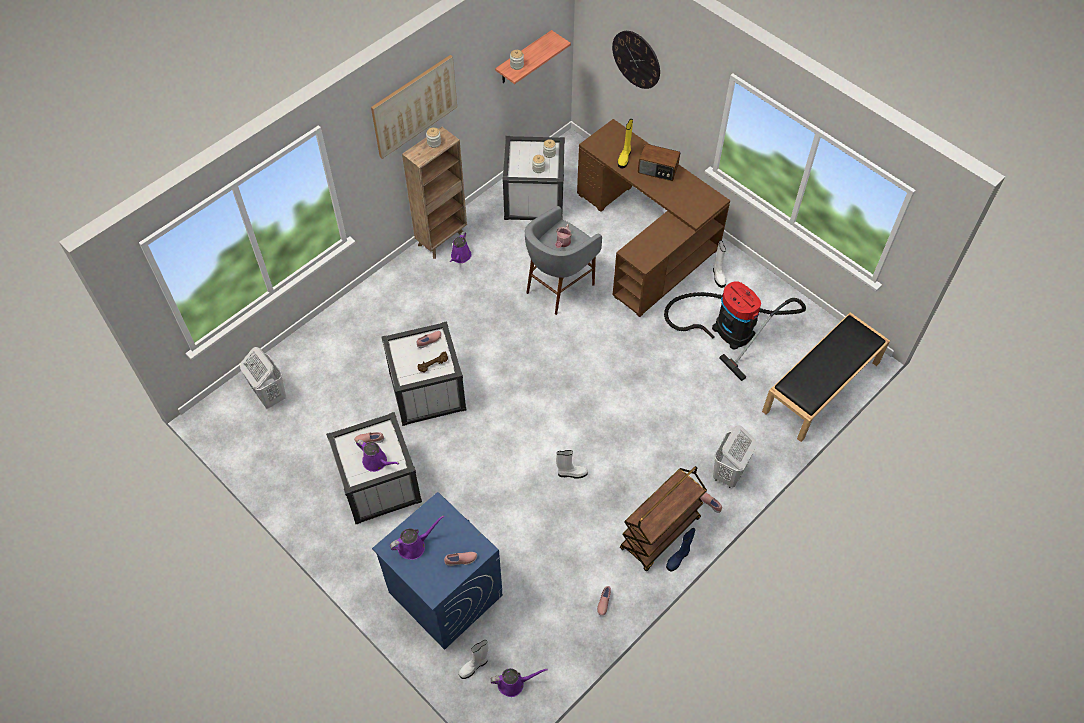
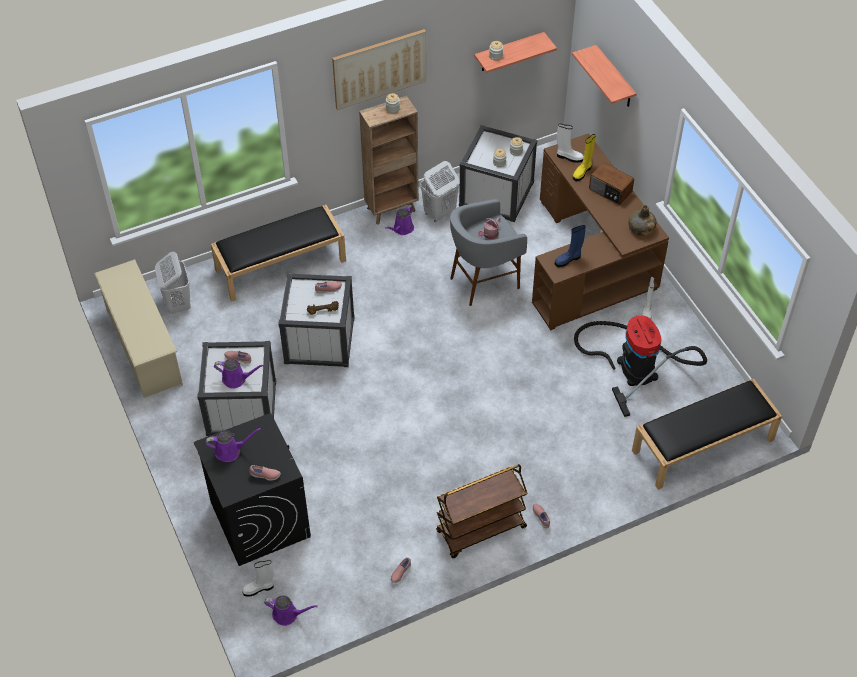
camera: 20 degrees right, 5 degrees down
purple watering can [356,439,399,472] -> purple watering can turned 45 degrees counterclockwise [214,359,264,388]
blue washing machine [372,492,503,650] -> black washing machine [194,413,311,566]
white boot [556,450,588,479] -> white boot moved to [557,124,584,163]
wall clock [612,31,660,89] -> shelf [572,45,637,107]
blue boot [666,528,695,571] -> blue boot moved to [555,225,586,267]
white laundry basket [713,425,757,488] -> white laundry basket moved to [420,161,460,222]
none -> beige shoe rack [94,259,183,398]
none -> black bench [211,205,346,302]
none -> green bottle [629,205,656,236]

